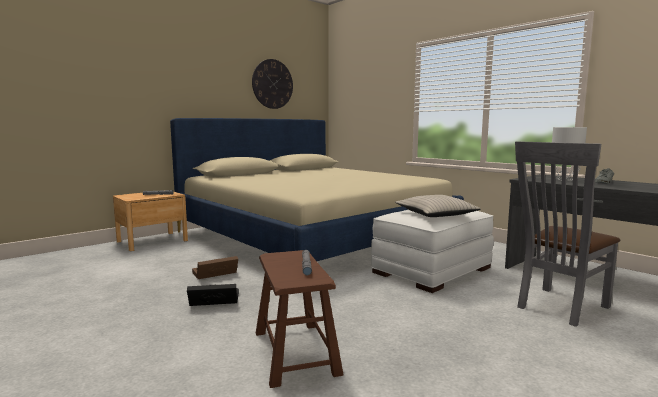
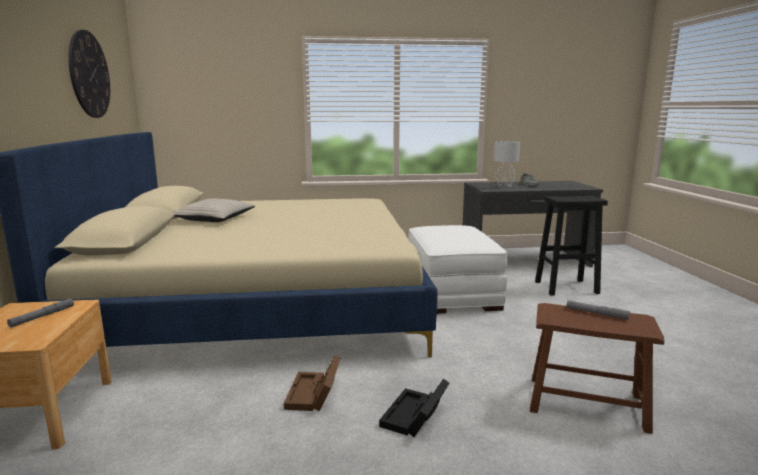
camera: 55 degrees left, 5 degrees up
beige pillow [395,195,481,217] -> beige pillow moved to [172,199,255,222]
grey chair [515,141,621,327] -> black stool [535,196,608,295]

